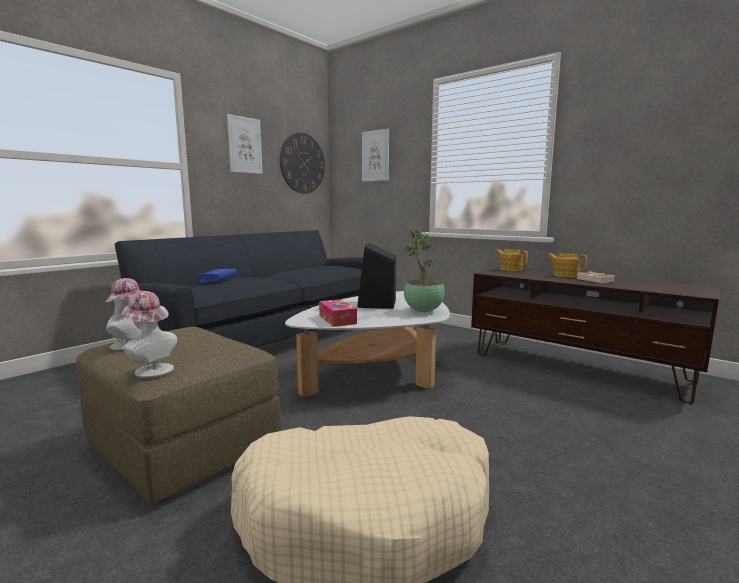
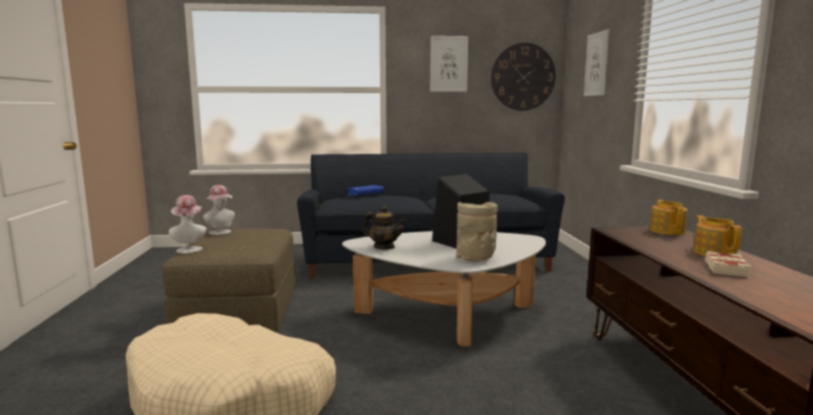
camera: 45 degrees right, 0 degrees up
tissue box [319,299,357,327] -> teapot [362,205,406,249]
potted plant [404,231,445,312] -> beige vase [456,202,498,263]

